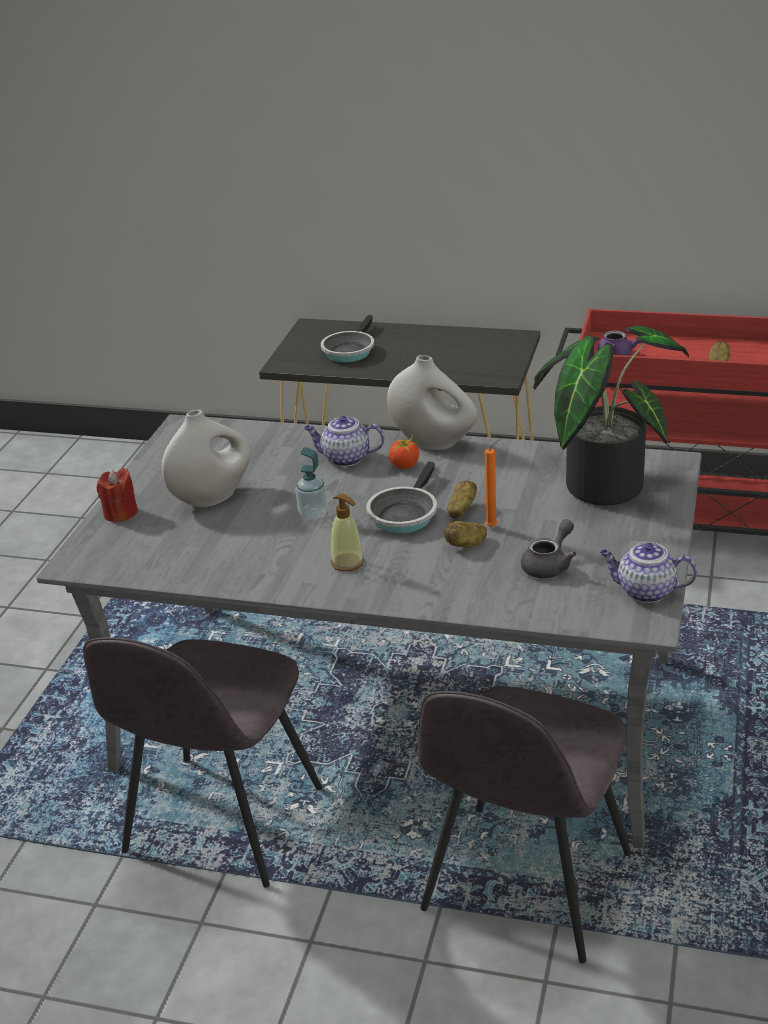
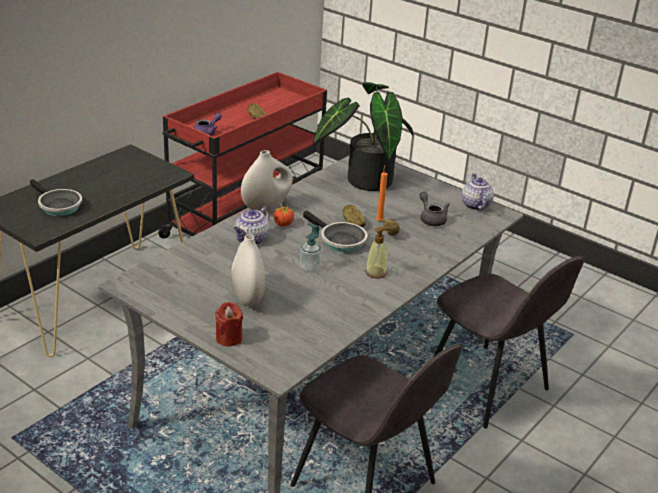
camera: 70 degrees left, 0 degrees up
teapot [600,542,697,603] -> teapot turned 135 degrees clockwise [462,173,494,210]

